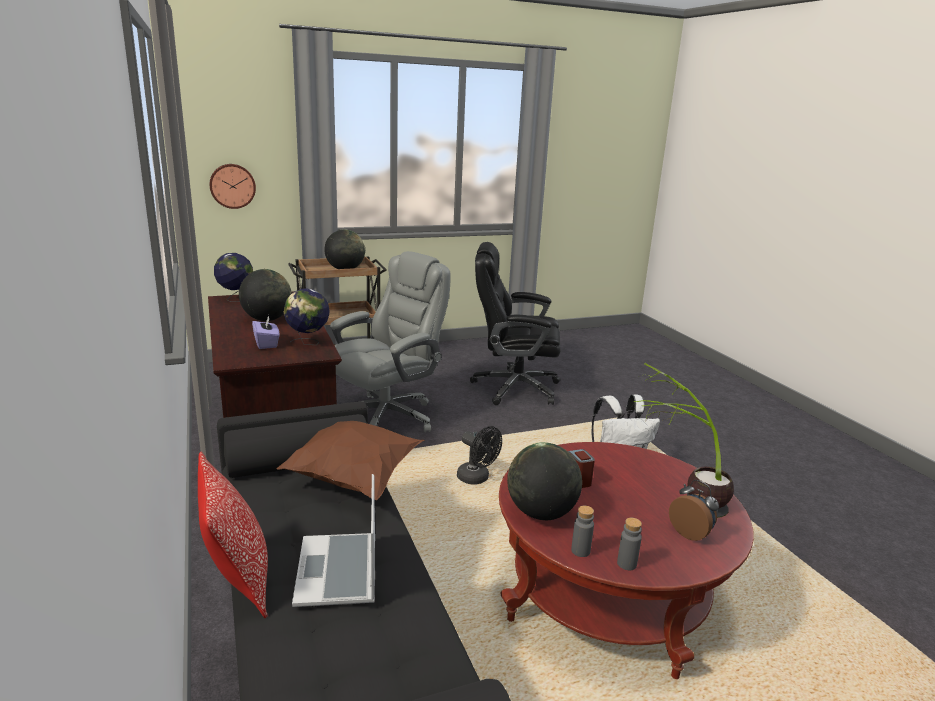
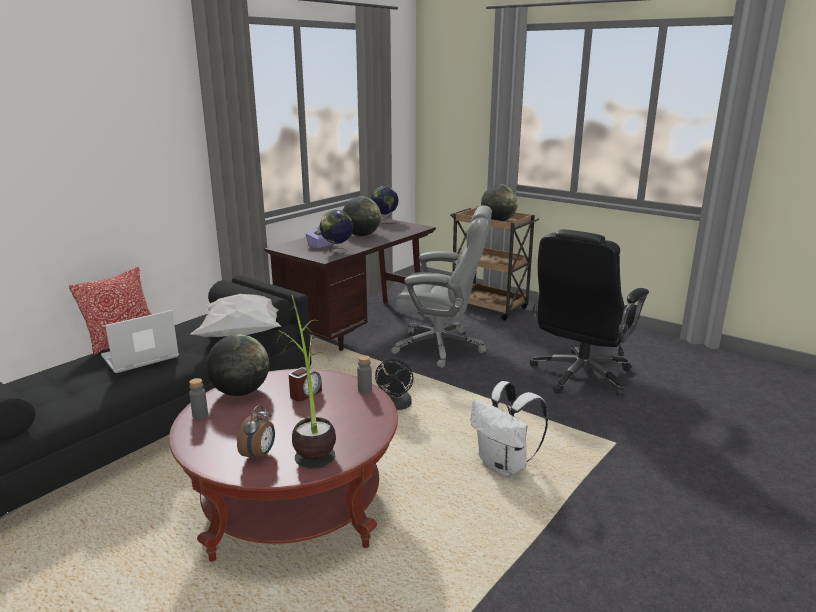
camera: 60 degrees right, 0 degrees up
wall clock [209,164,256,209] -> none
brown pillow [276,421,424,500] -> white pillow [190,294,282,337]
black office chair [470,242,560,405] -> black office chair turned 120 degrees counterclockwise [530,229,649,396]
grey bottle [617,518,642,570] -> grey bottle moved to [357,355,372,394]

